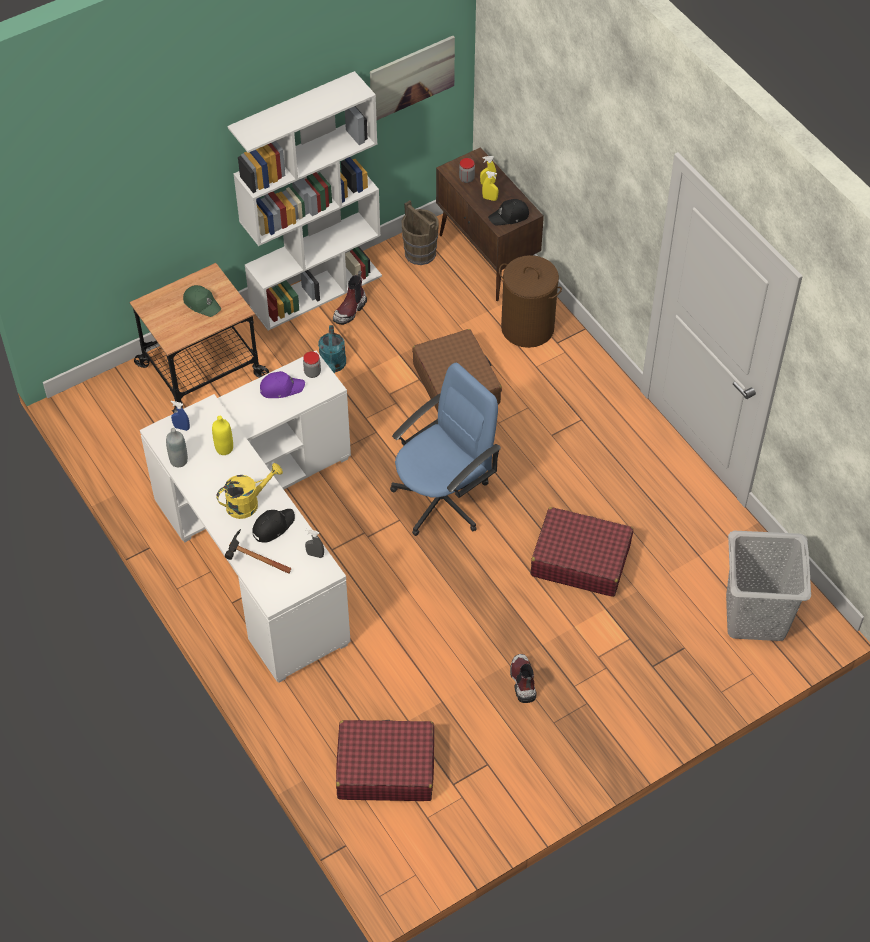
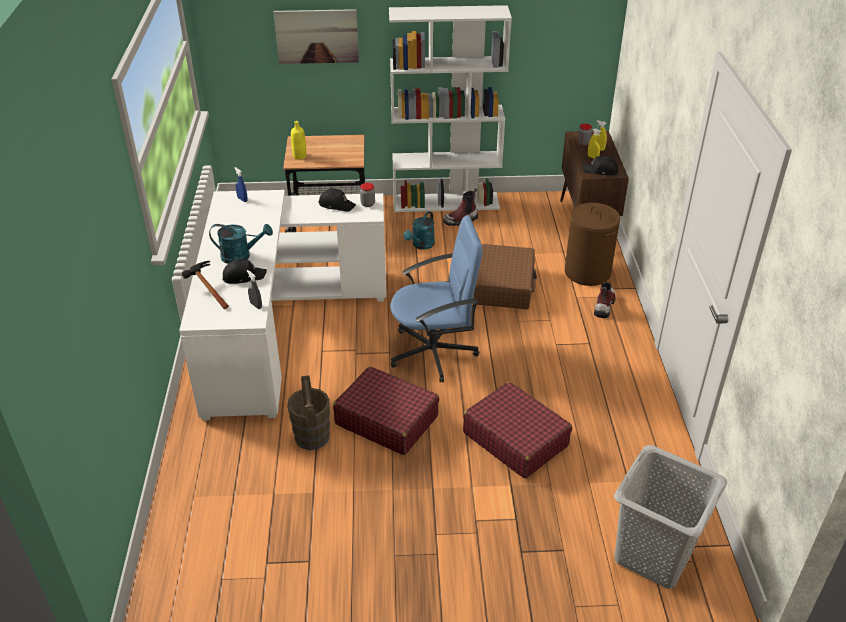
camera: 30 degrees right, 15 degrees down
grey bottle [166,428,188,467] -> none
green cap [183,285,221,317] -> none
yellow bottle [212,416,233,455] -> yellow bottle moved to [291,121,306,159]
yellow watering can [216,463,283,519] -> turquoise watering can [209,224,273,264]
purple cap [260,371,305,398] -> black cap [318,188,356,212]
red suitcase [336,720,434,801] -> red suitcase moved to [333,366,439,455]
picture [370,36,455,120] -> picture moved to [274,9,359,64]
brown bucket [402,200,439,265] -> brown bucket moved to [287,375,330,450]
boot [510,654,537,703] -> boot moved to [594,282,615,318]

